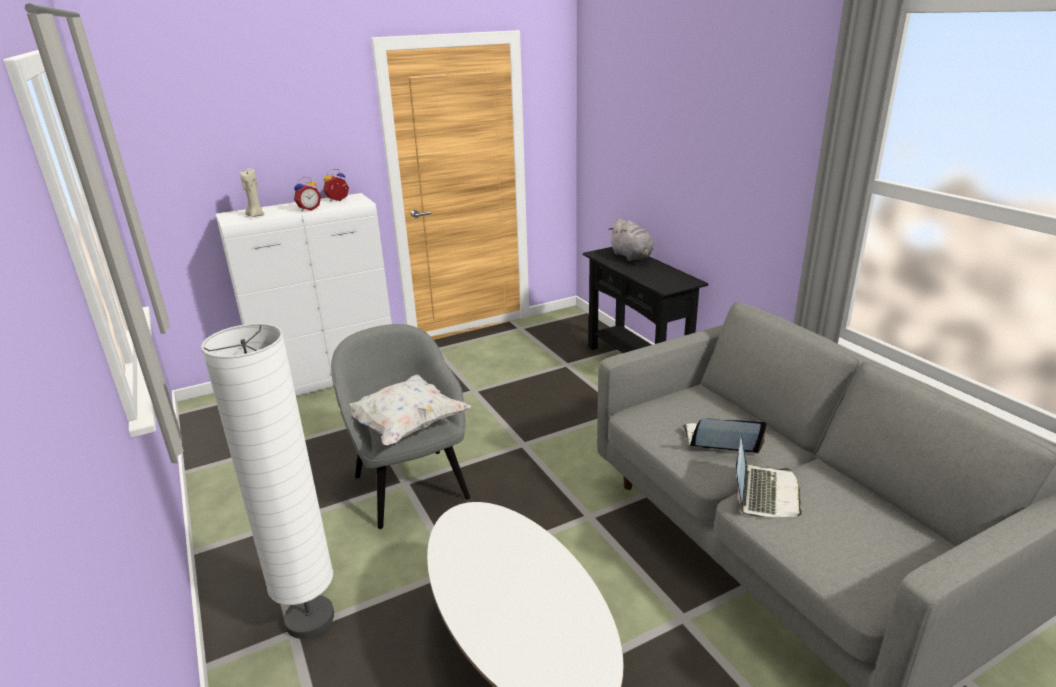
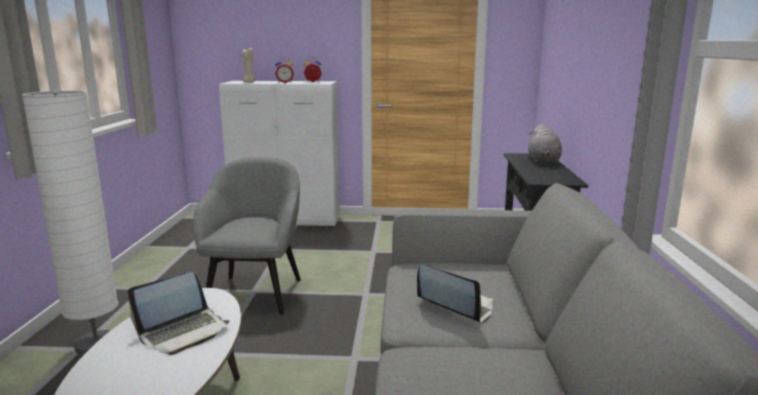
camera: 30 degrees right, 10 degrees down
white pillow [338,374,471,445] -> none
laptop [736,435,802,517] -> laptop moved to [127,272,230,355]

